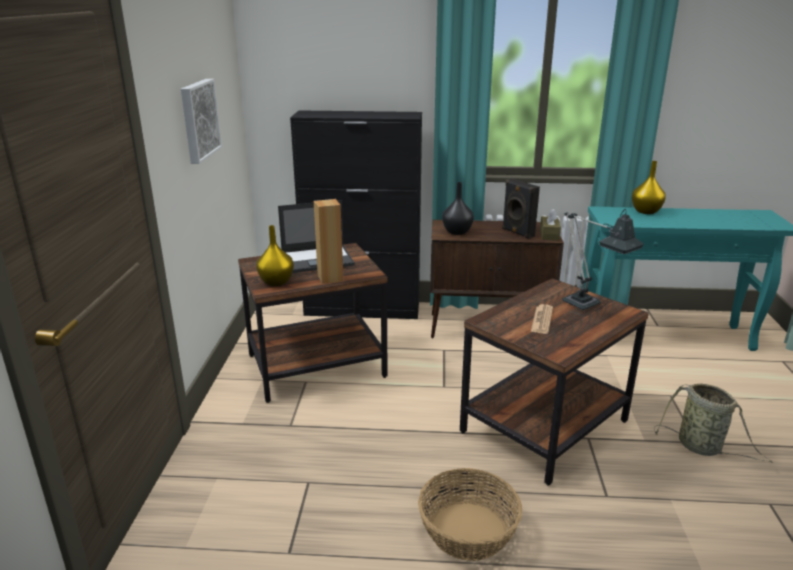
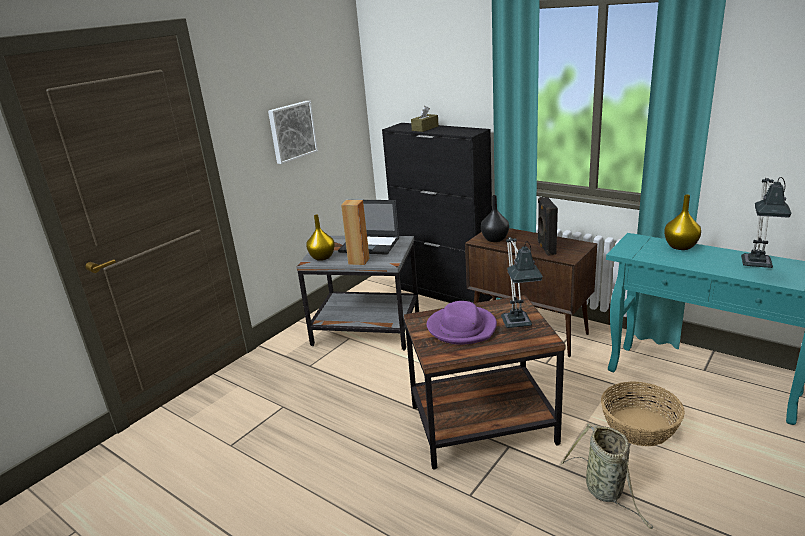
camera: 35 degrees right, 0 degrees up
brown side table [238,243,388,403] -> grey side table [296,236,419,351]
basket [418,468,522,561] -> basket moved to [601,382,685,446]
newspaper [531,304,553,334] -> purple hat [427,301,497,345]
brown tissue box [540,209,561,241] -> brown tissue box moved to [411,106,439,132]
none -> table lamp [741,177,792,268]

